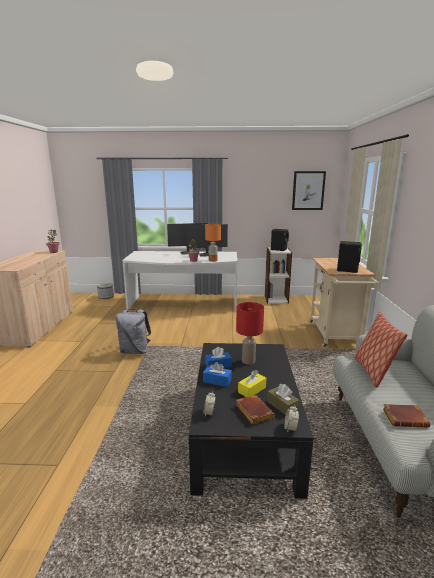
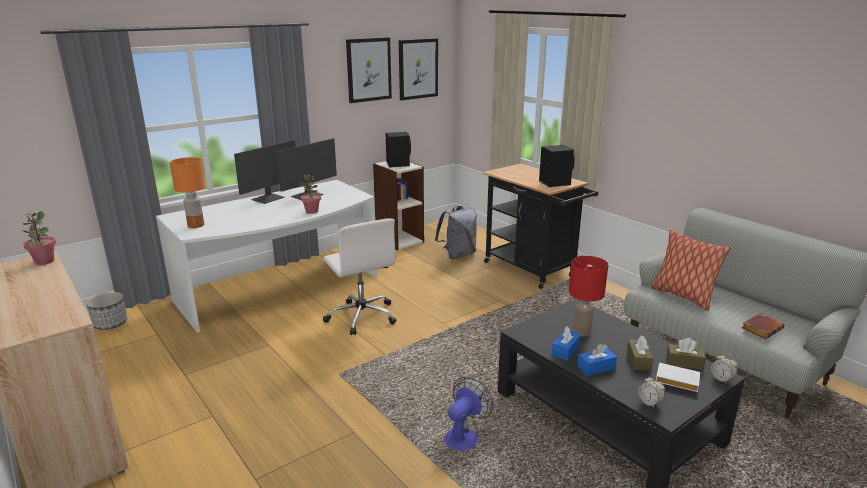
camera: 40 degrees left, 5 degrees up
grey backpack [116,309,151,354] -> grey backpack moved to [435,206,477,259]
orange table lamp [205,224,221,262] -> orange table lamp moved to [170,157,205,228]
brown book [235,395,275,424] -> white book [656,363,700,392]
yellow tissue box [238,370,266,397] -> brown tissue box [627,335,653,371]
beige cart [309,258,379,348] -> black cart [483,164,598,289]
none -> white office chair [323,218,396,335]
none -> picture [346,37,392,103]
none -> fan [444,377,493,451]

